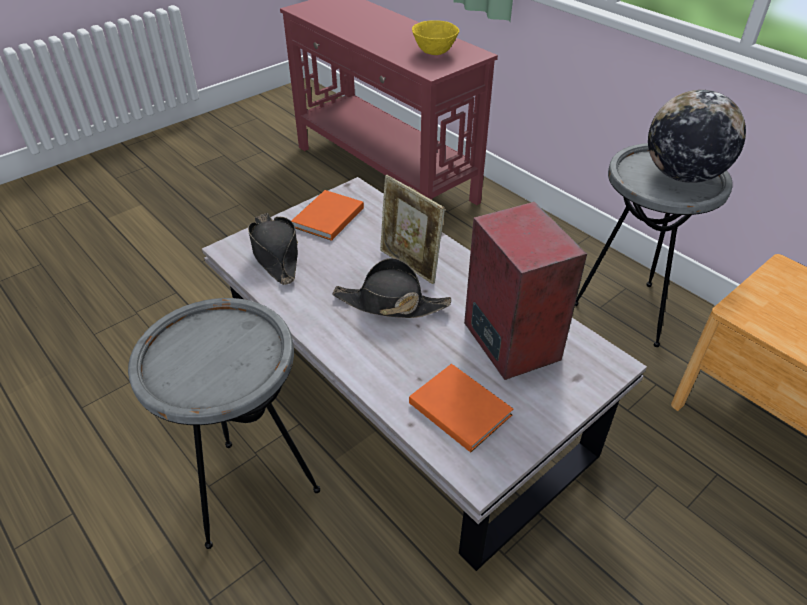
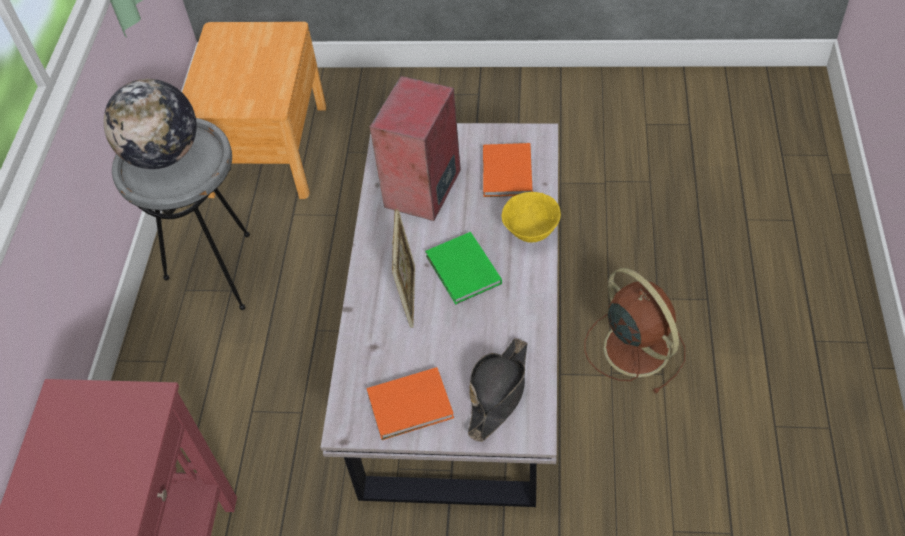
camera: 130 degrees left, 10 degrees up
grey side table [128,298,320,549] -> brown fan [585,268,685,394]
black hat [332,258,451,318] -> green book [425,232,502,304]
yellow bowl [412,20,459,55] -> yellow bowl moved to [502,192,561,243]

